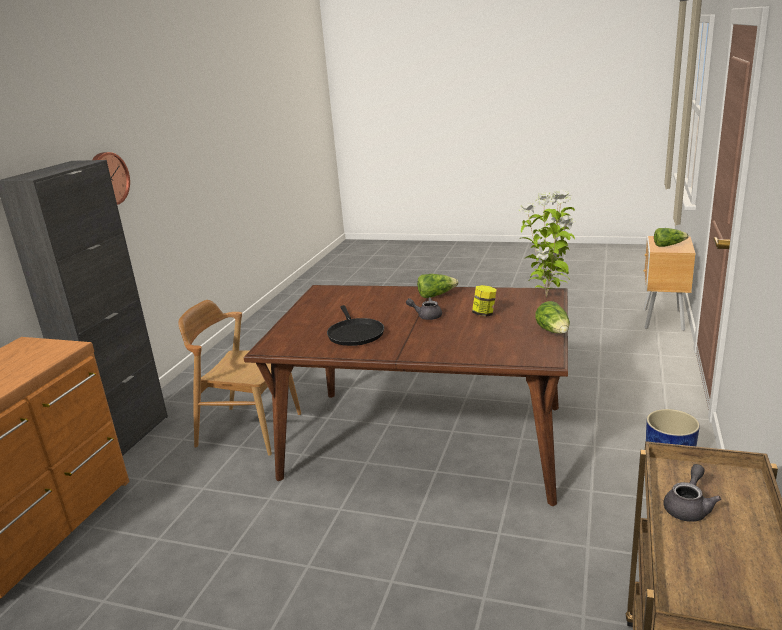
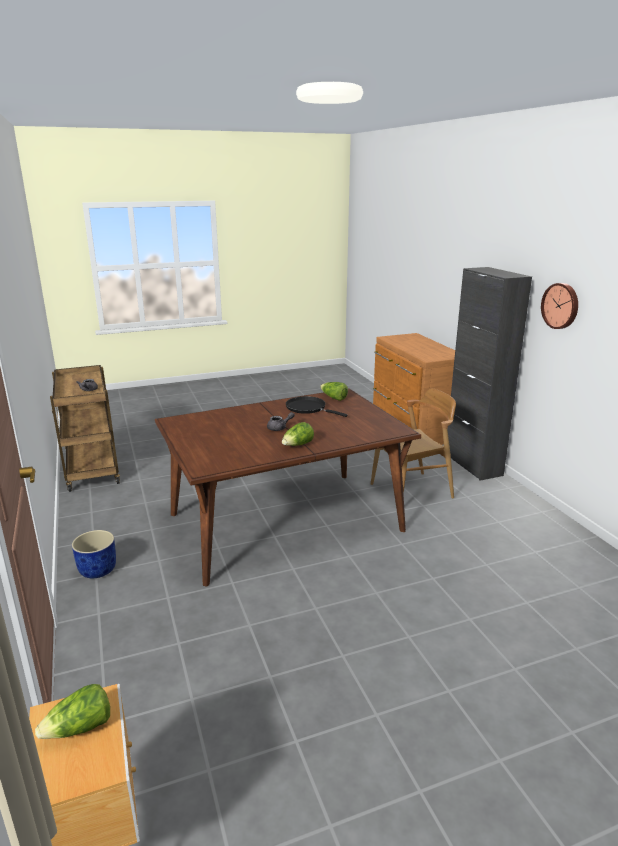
camera: 140 degrees right, 0 degrees up
jar [472,285,497,316] -> none
potted plant [518,189,575,297] -> none
lettuce [535,301,570,334] -> lettuce moved to [320,382,348,401]

